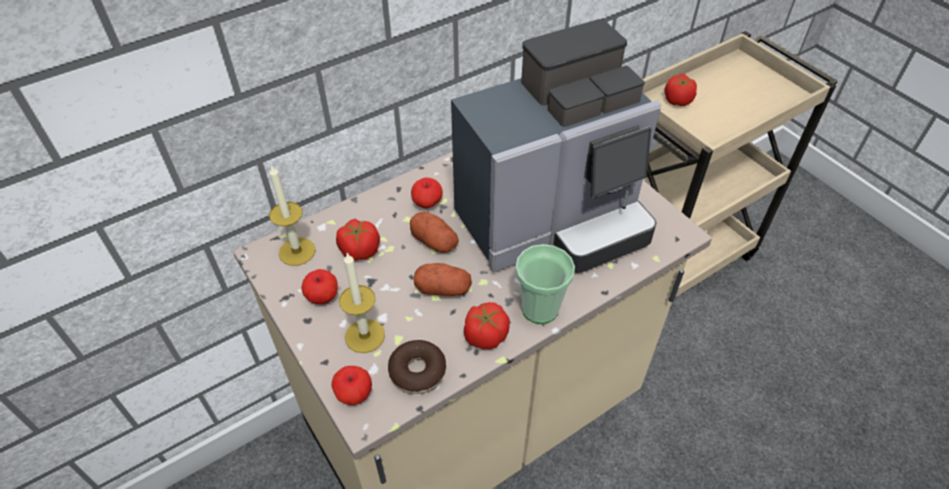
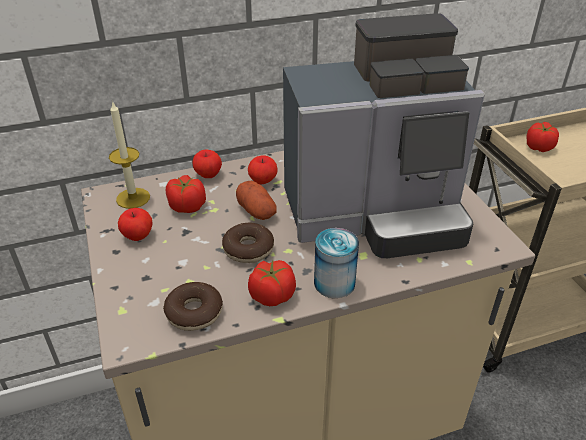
camera: 15 degrees right, 10 degrees down
apple [332,366,372,405] -> apple moved to [193,149,222,178]
candle [339,253,385,353] -> none
potato [414,263,472,296] -> donut [222,223,274,263]
cup [516,244,575,324] -> can [314,228,359,298]

